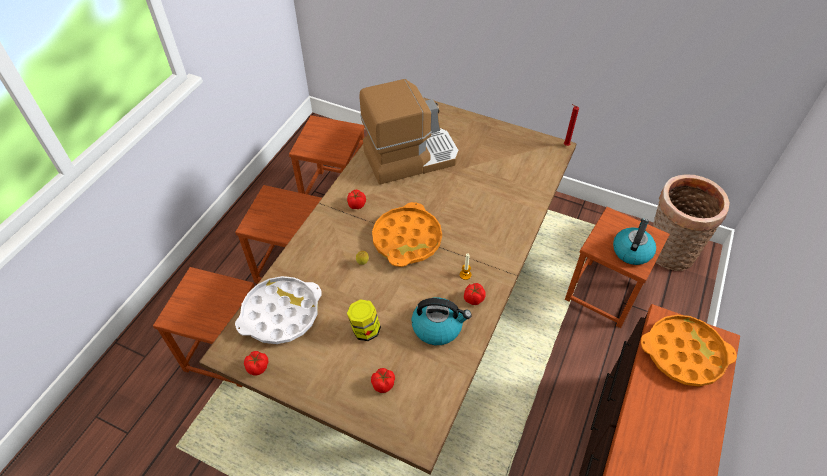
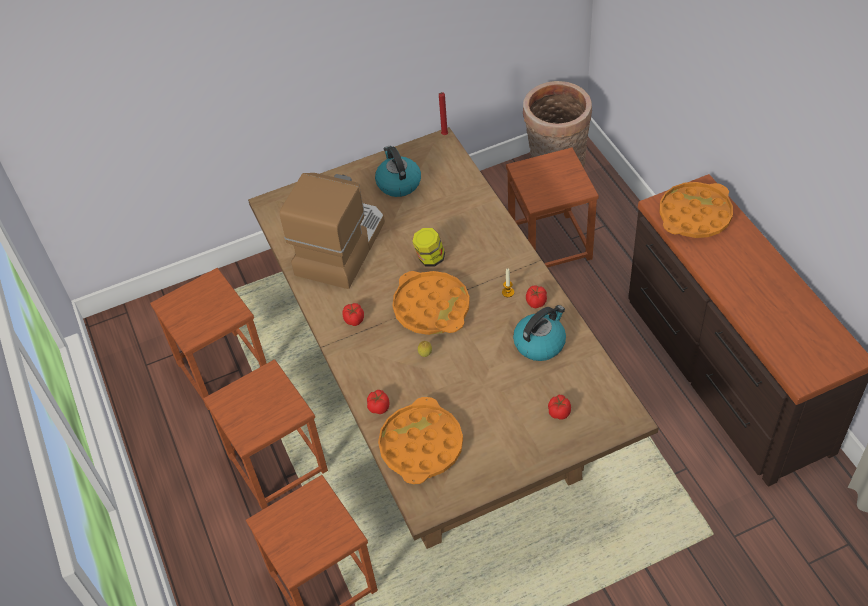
camera: 45 degrees left, 0 degrees up
white tray [235,276,322,344] -> orange tray [378,397,463,484]
tomato [244,351,268,375] -> tomato moved to [367,390,389,414]
jar [347,300,381,341] -> jar moved to [412,228,445,267]
kettle [613,218,656,265] -> kettle moved to [375,146,421,197]

